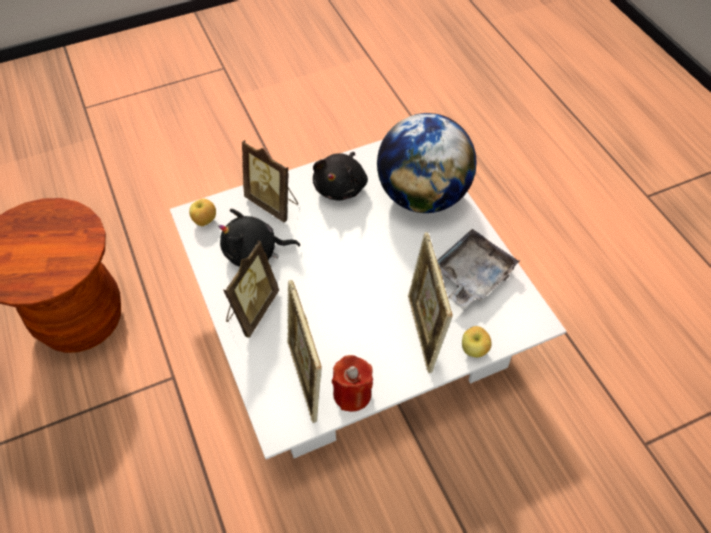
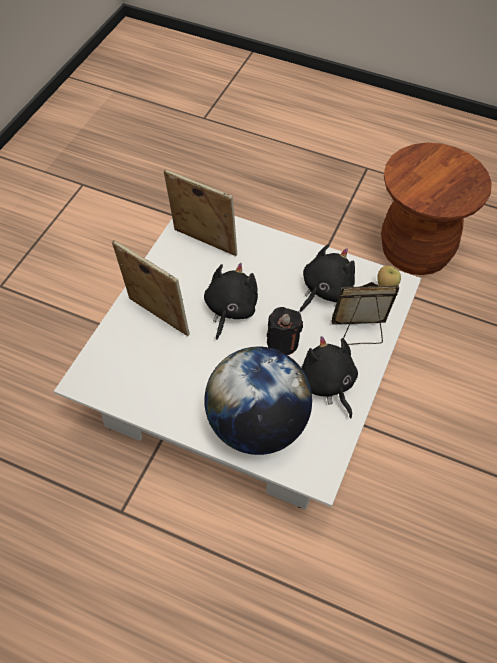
camera: 135 degrees right, 0 degrees up
picture frame [223,240,279,338] -> none
red candle [332,355,373,412] -> none
grey tray [437,229,520,309] -> none
apple [462,326,491,358] -> none
none -> black plush toy [204,263,258,340]
none -> black candle [267,307,303,355]

